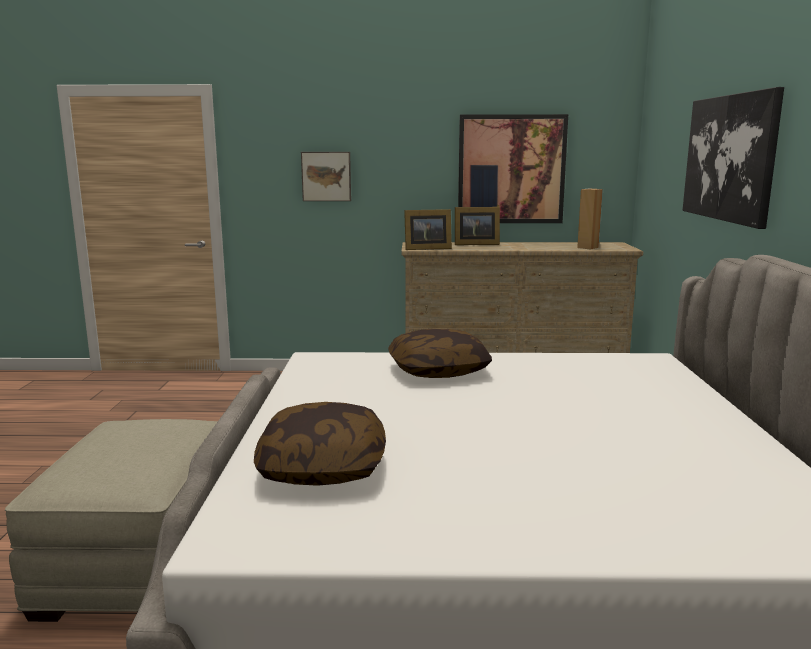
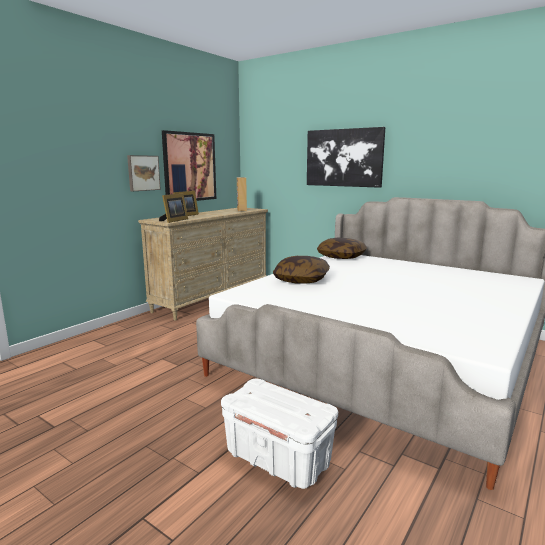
camera: 55 degrees left, 0 degrees up
beige ottoman [5,419,218,622] -> white storage box [221,379,338,489]
pillow [254,402,386,486] -> pillow moved to [317,237,367,259]
picture [301,152,351,201] -> picture moved to [127,155,161,191]

